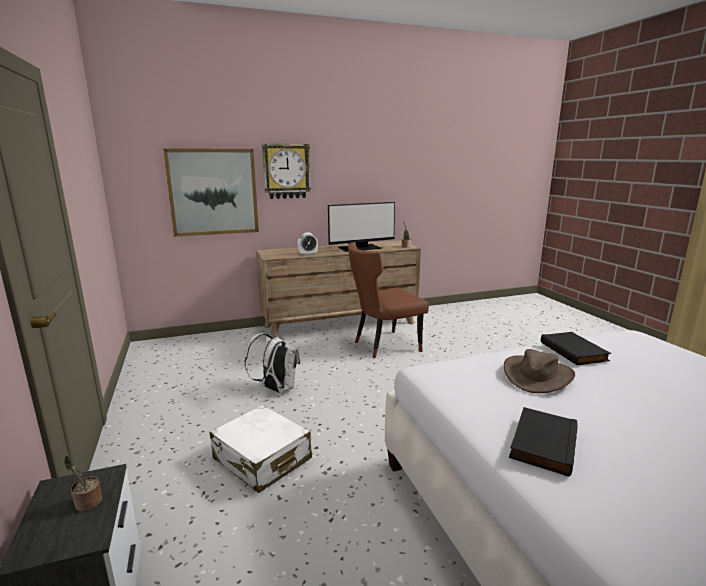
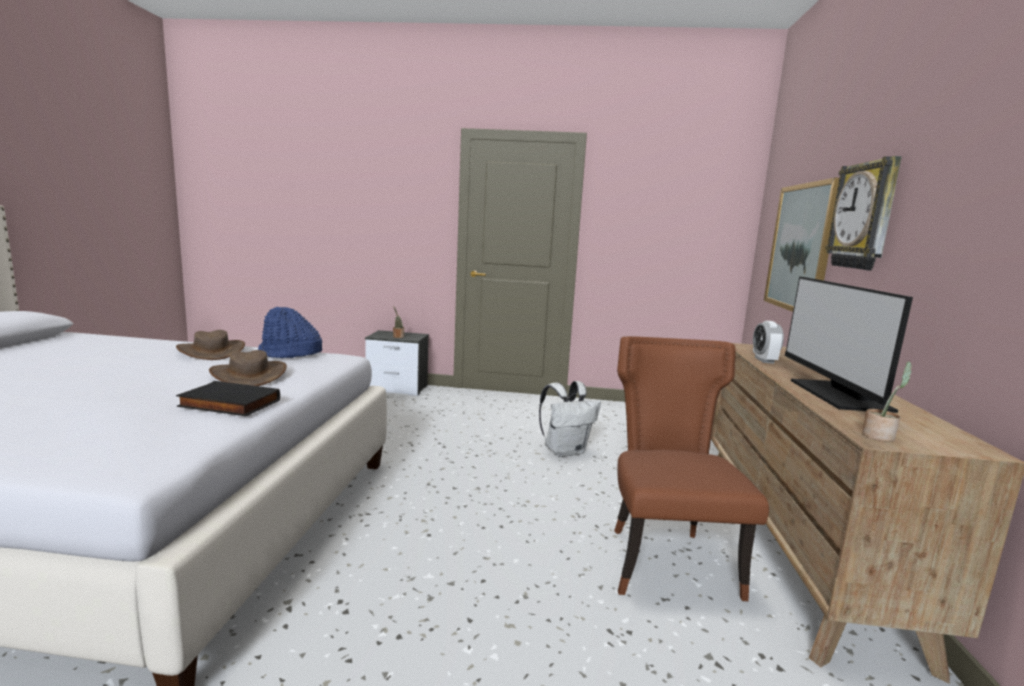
camera: 115 degrees right, 5 degrees down
white suitcase [210,405,312,493] -> none
black book [509,407,578,477] -> brown hat [176,330,245,360]
none -> blue hat [258,307,322,358]

